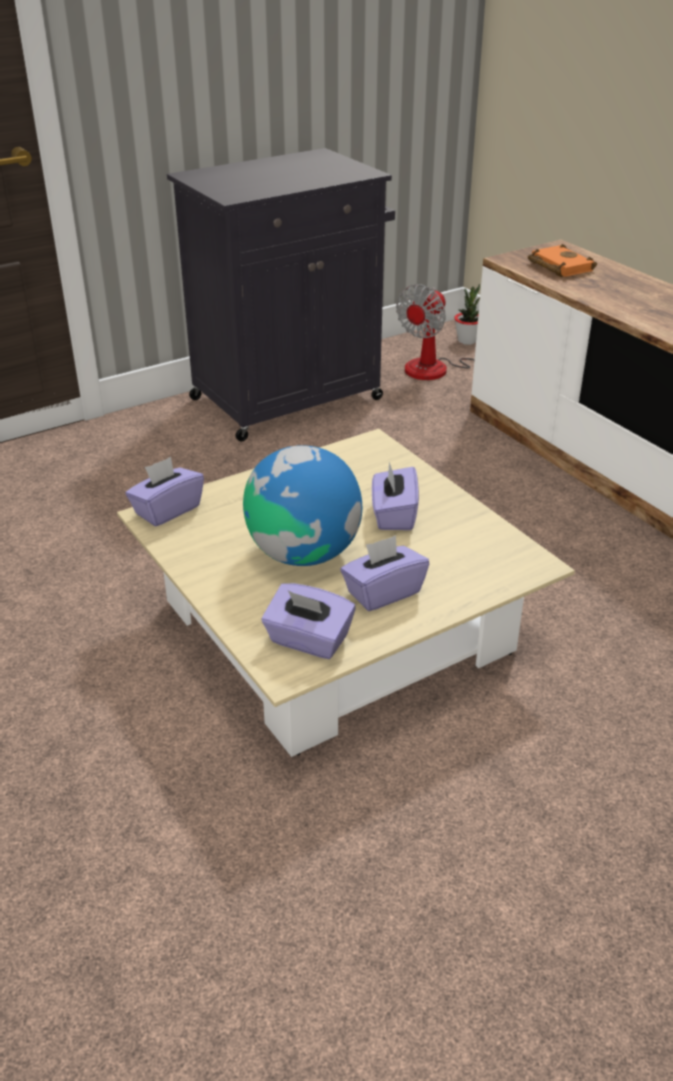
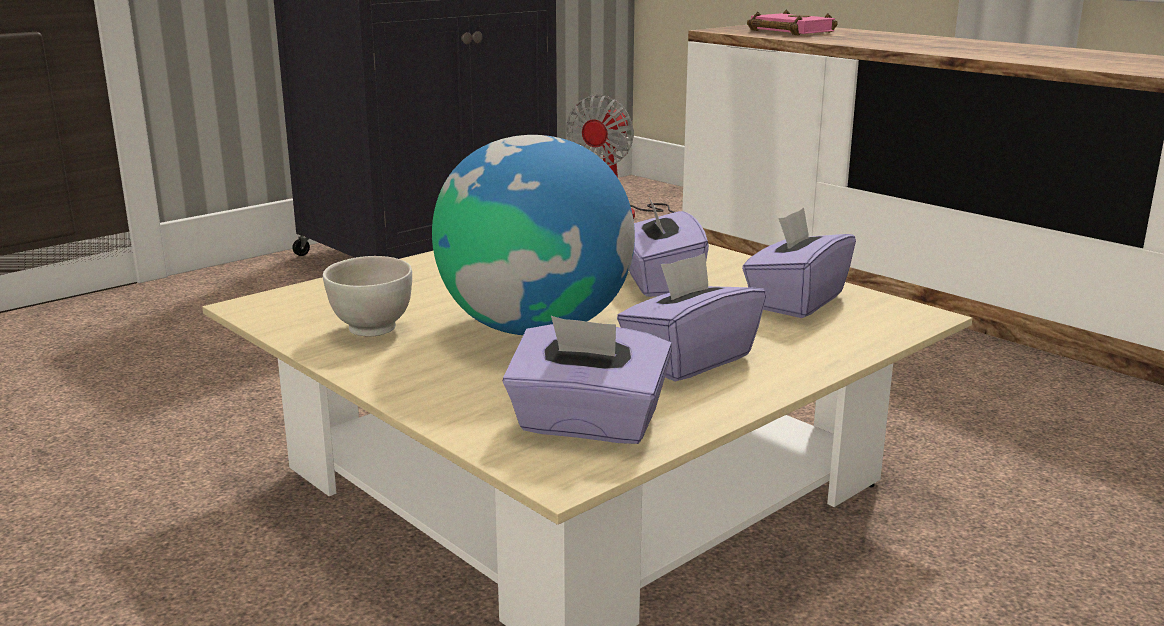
camera: 10 degrees left, 15 degrees down
purple tissue box [125,457,204,527] -> purple tissue box moved to [742,208,856,318]
potted plant [454,284,480,345] -> none
orange book [528,244,597,277] -> pink book [747,10,838,36]
none -> white bowl [323,256,412,337]

